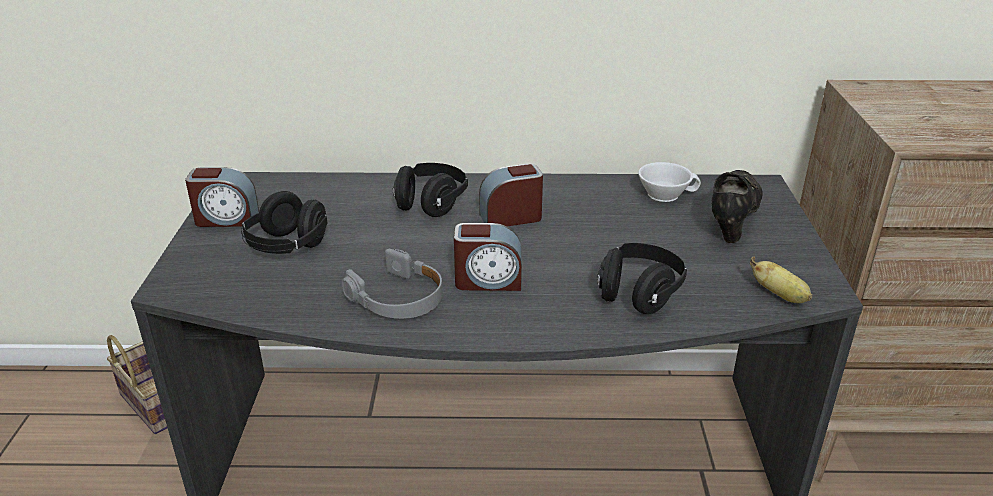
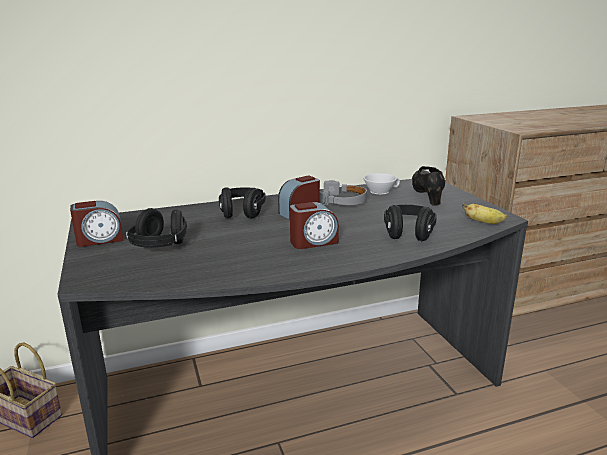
camera: 20 degrees left, 10 degrees down
grey headphones [342,249,442,319] -> grey headphones moved to [320,180,367,205]

